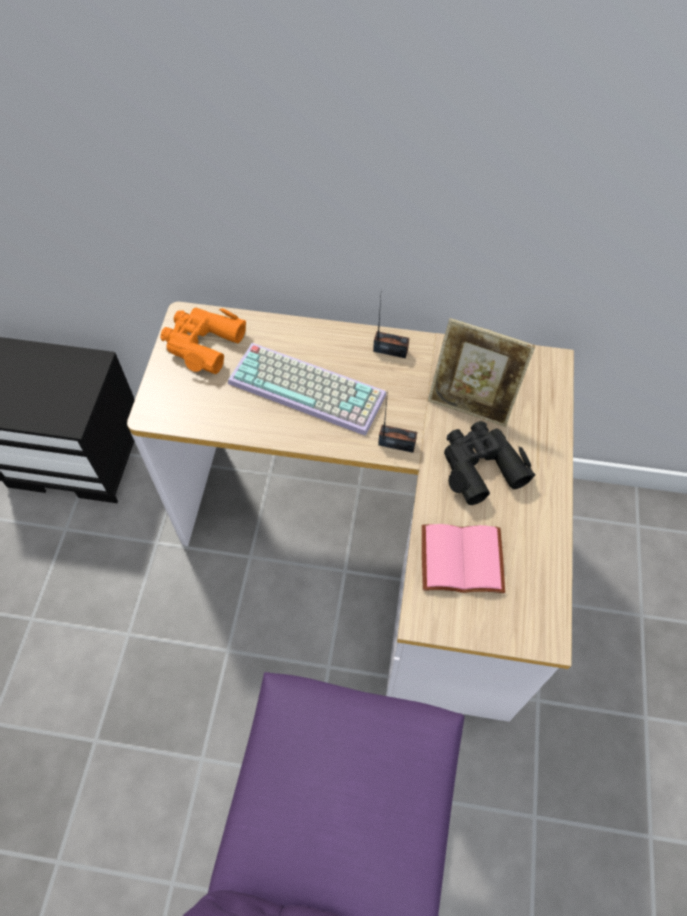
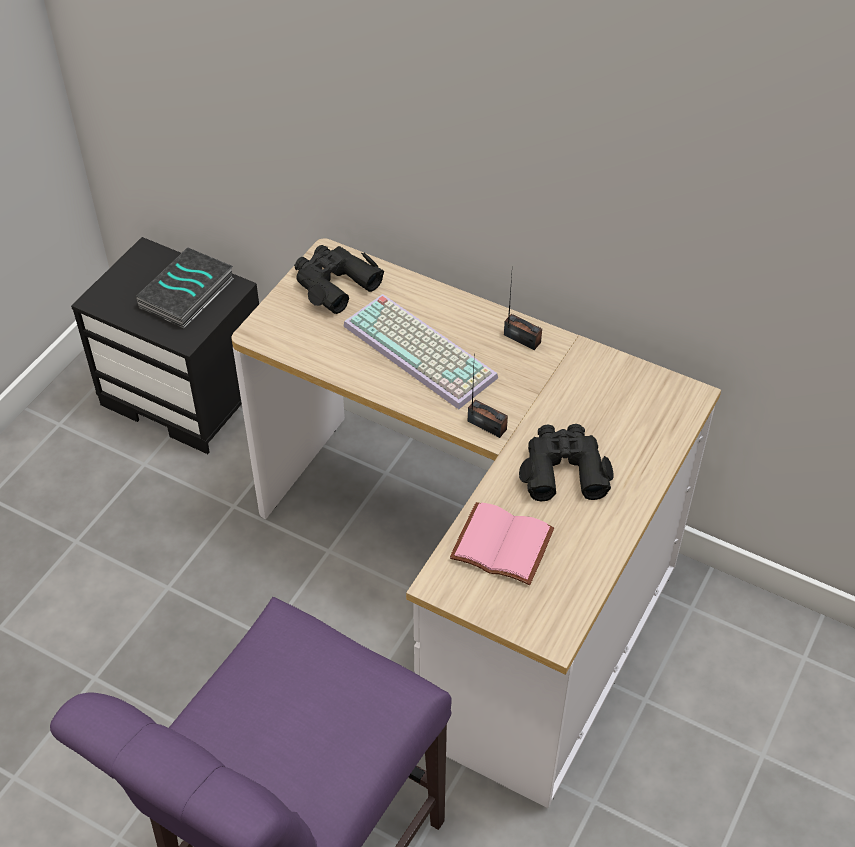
camera: 20 degrees right, 10 degrees down
orange binoculars [160,308,246,374] -> black binoculars [294,245,384,314]
picture frame [428,318,536,427] -> none
none -> book [136,247,234,329]

